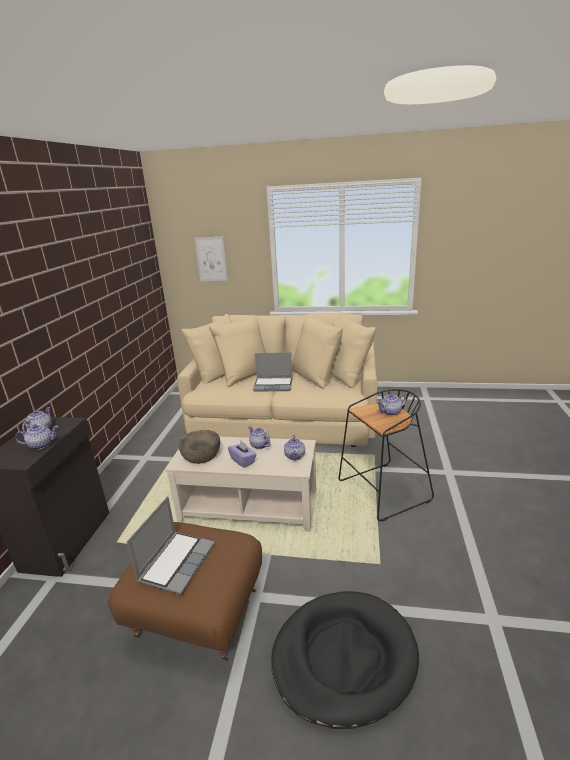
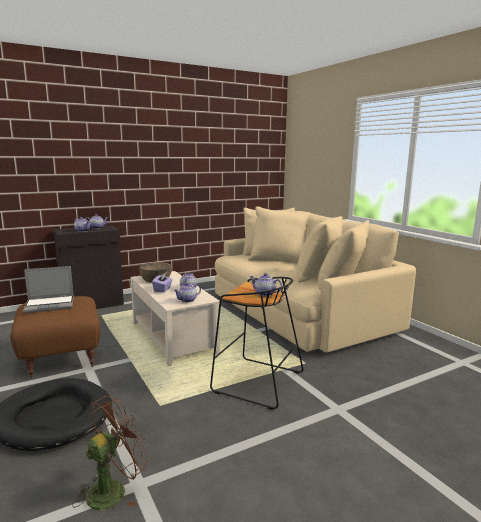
camera: 50 degrees right, 10 degrees down
picture [195,237,228,281] -> none
laptop [253,352,293,392] -> none
none -> brown fan [72,396,150,510]

